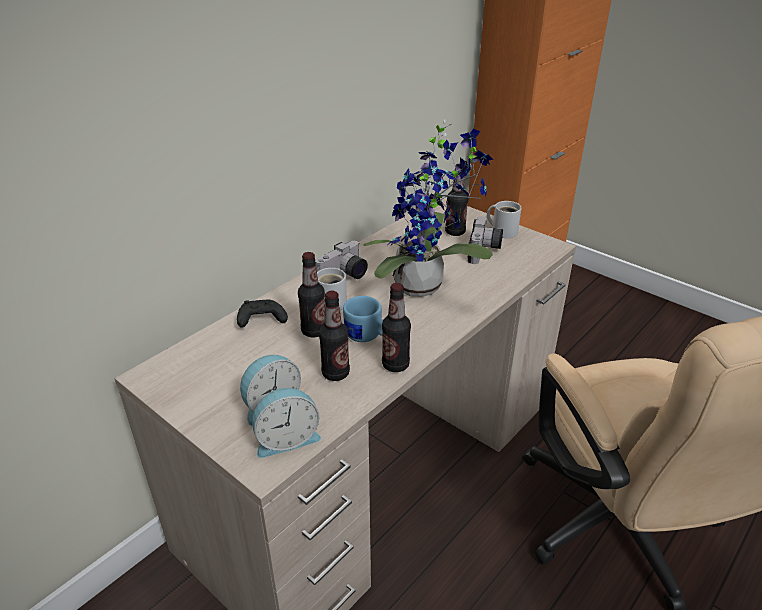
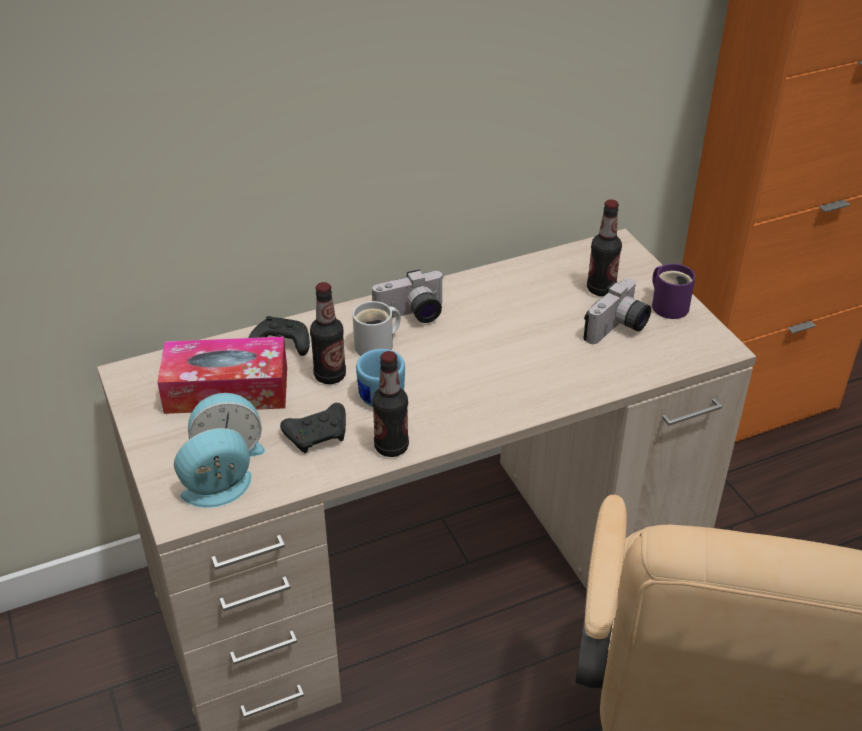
camera: 25 degrees right, 5 degrees up
alarm clock [252,388,321,458] -> alarm clock turned 150 degrees clockwise [174,428,252,508]
bottle [319,291,350,381] -> black game controller [280,403,346,453]
potted plant [363,120,494,297] -> none
white mug [487,201,521,238] -> purple mug [652,263,695,319]
none -> tissue box [157,336,287,414]

